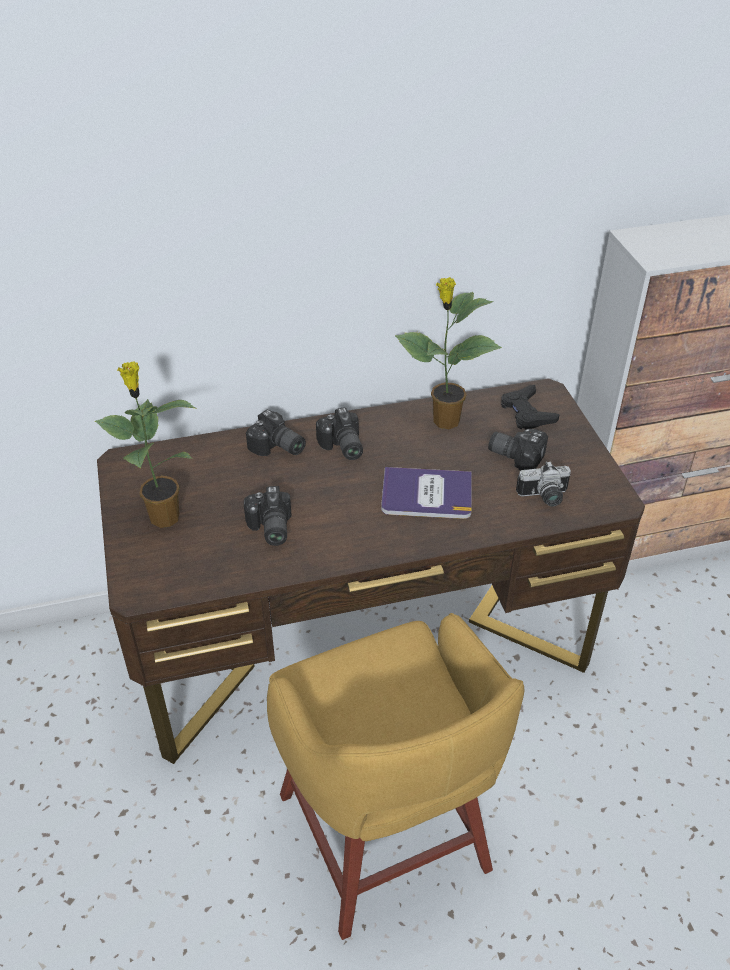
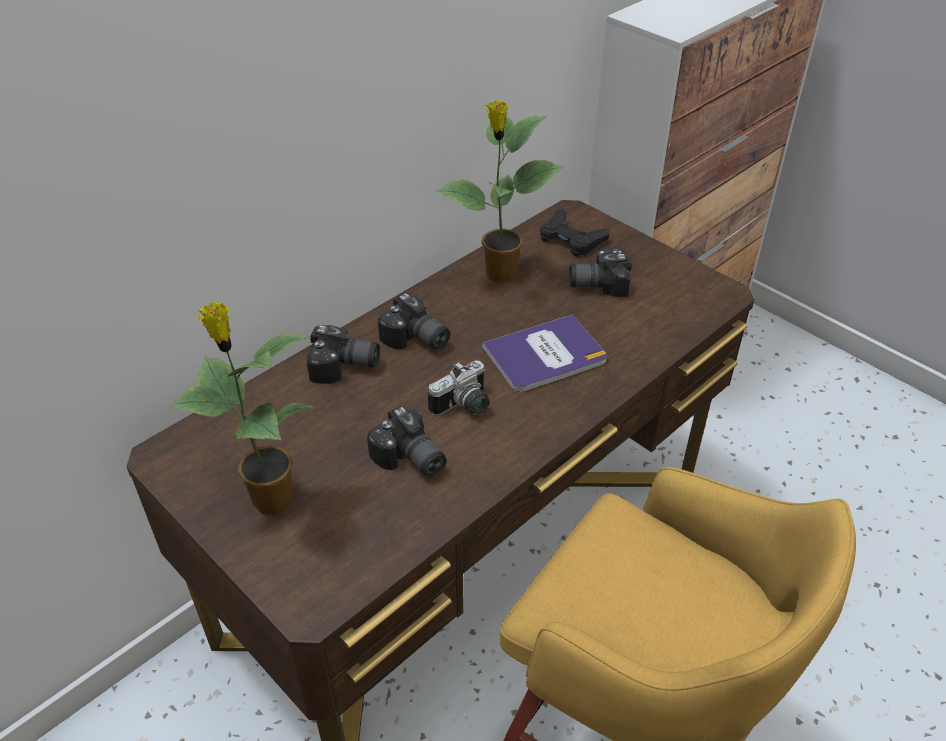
camera: 30 degrees left, 0 degrees up
camera [516,461,571,507] -> camera moved to [428,360,490,416]

